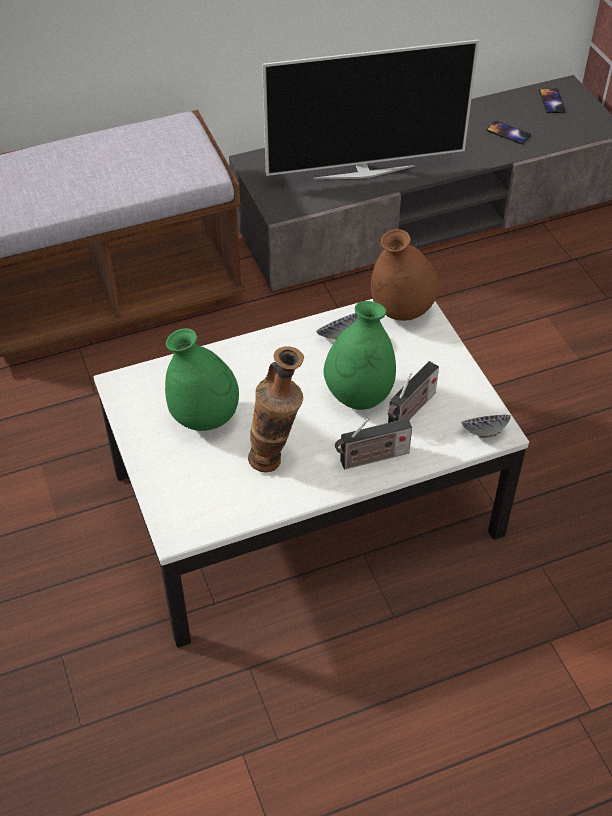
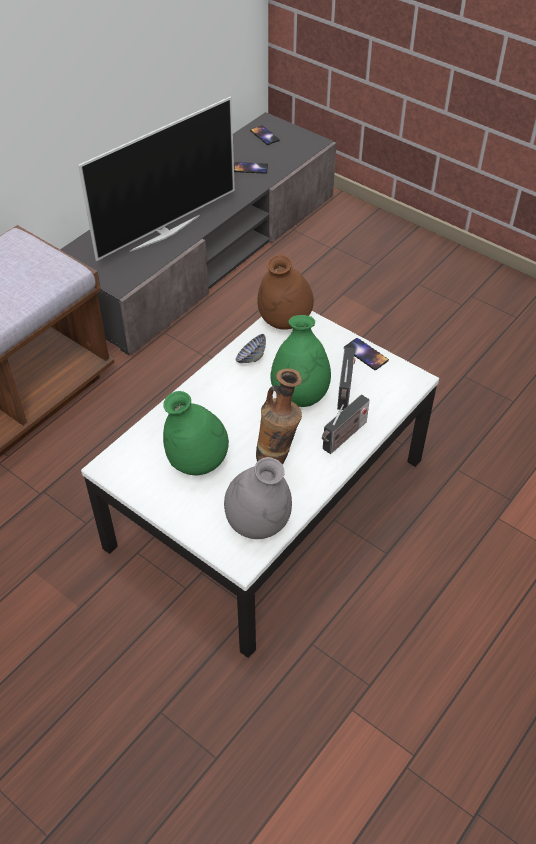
camera: 30 degrees left, 0 degrees up
bowl [461,415,511,438] -> none
none -> grey vase [224,457,292,539]
none -> phone [344,338,389,370]

